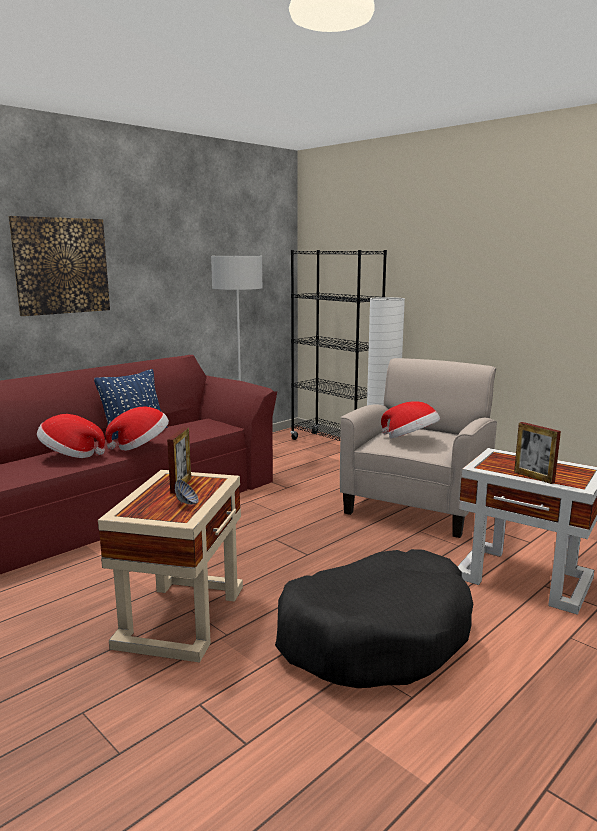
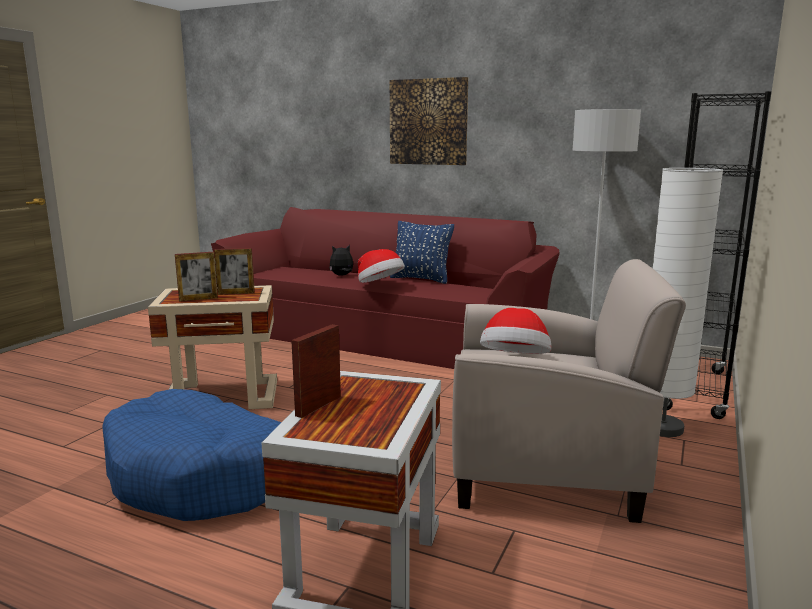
camera: 70 degrees right, 0 degrees up
hat [37,414,105,458] -> plush toy [329,245,353,276]
bowl [175,480,199,504] -> picture frame [175,252,218,302]
black dog bed [275,549,473,688] -> blue dog bed [102,389,282,521]

